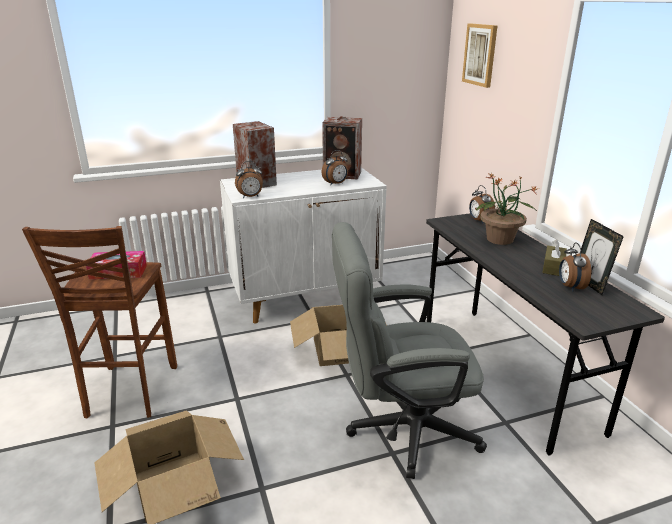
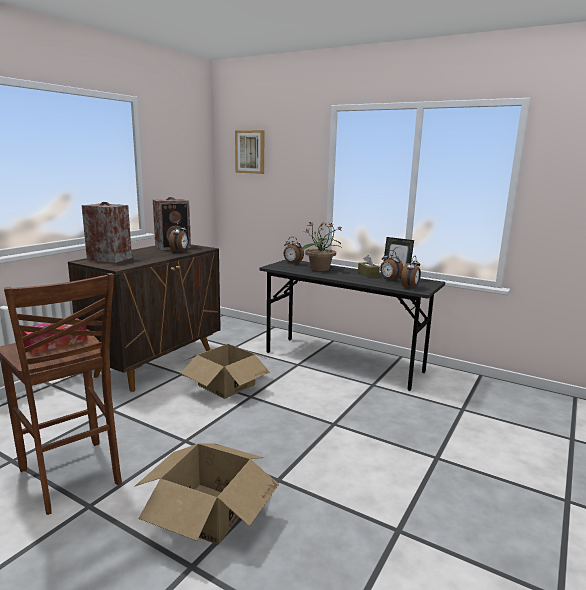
camera: 40 degrees left, 10 degrees down
white cabinet [220,167,387,324] -> brown cabinet [68,244,221,392]
alarm clock [235,161,263,198] -> alarm clock moved to [401,256,421,289]
grey office chair [332,222,487,479] -> none

